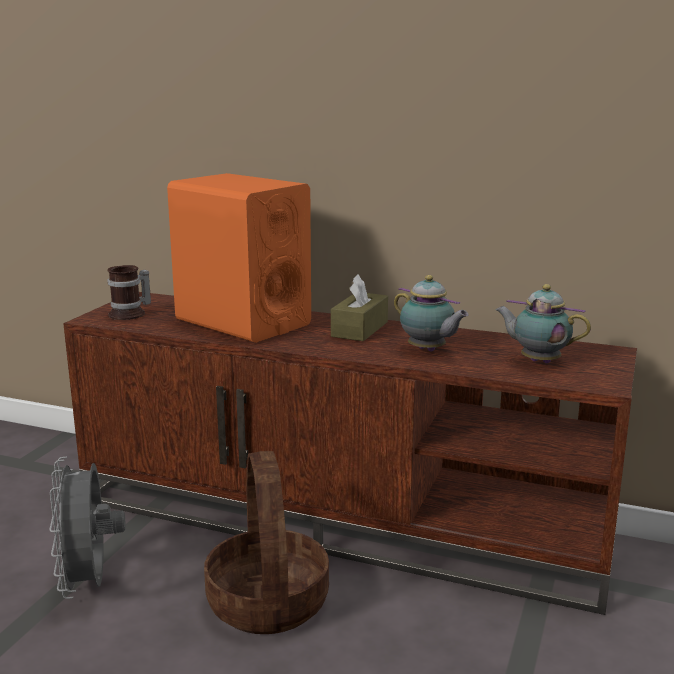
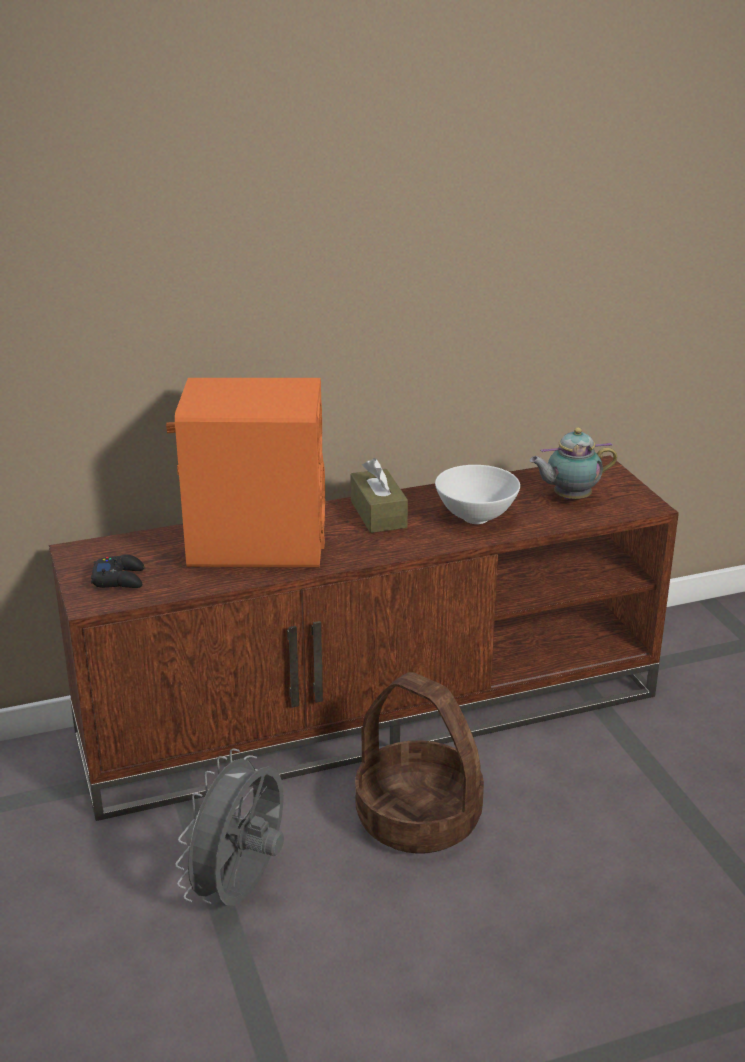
camera: 40 degrees left, 10 degrees up
grey fan [49,457,126,599] -> grey fan turned 75 degrees clockwise [175,749,284,906]
mug [107,265,151,320] -> black game controller [91,555,144,588]
teapot [394,275,469,352] -> white bowl [435,465,520,524]

